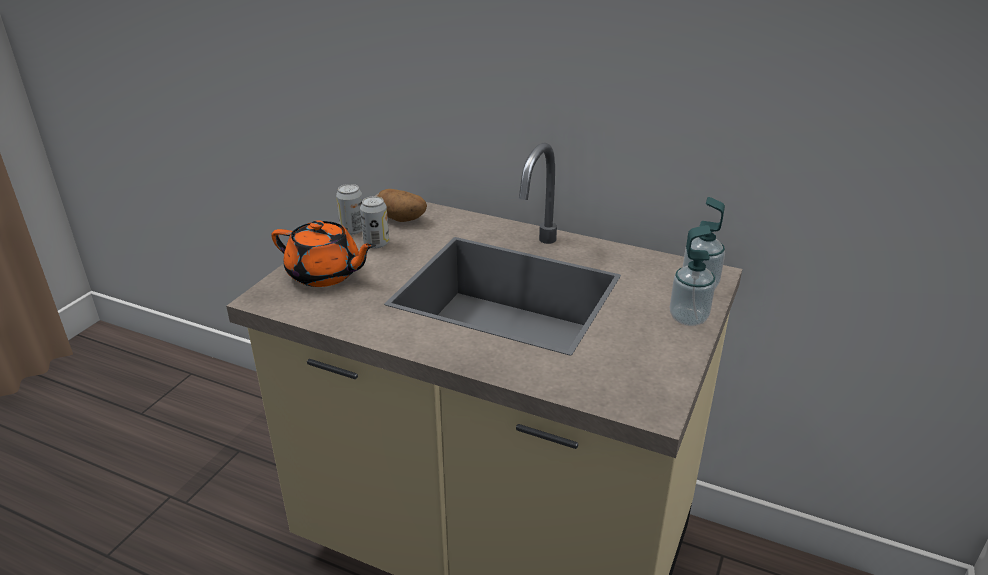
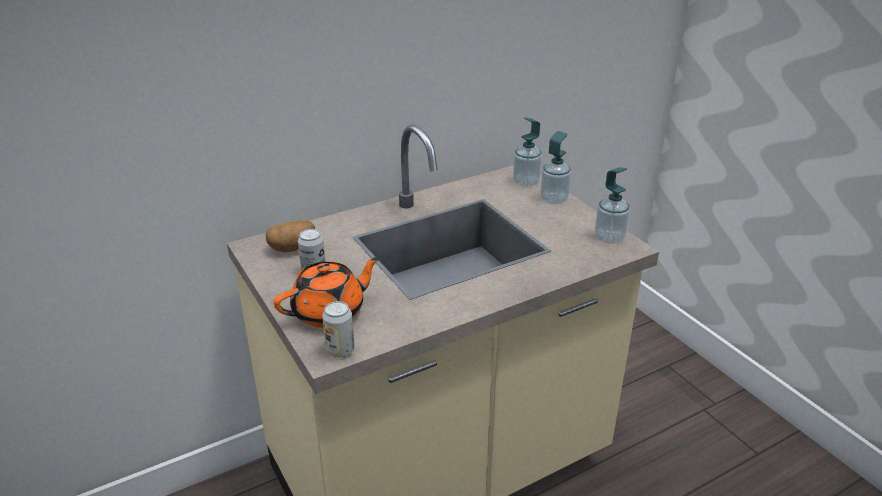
camera: 55 degrees left, 0 degrees up
can [336,184,363,235] -> can moved to [322,301,355,357]
none -> soap dispenser [595,167,630,244]

